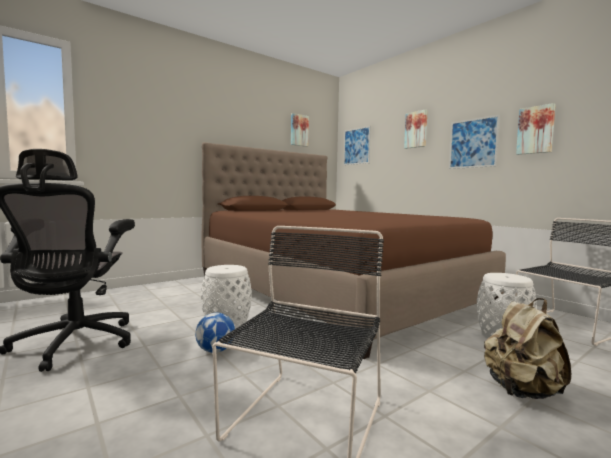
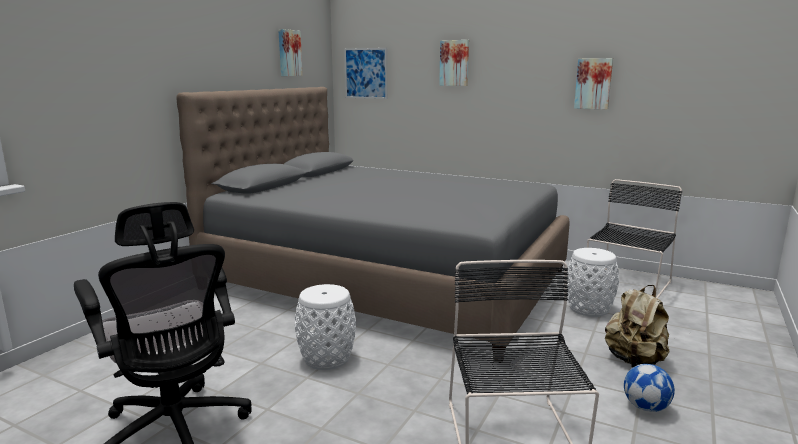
camera: 25 degrees left, 10 degrees up
football [195,313,235,353] -> football moved to [624,364,675,412]
brown bed [202,142,506,359] -> grey bed [176,87,570,358]
picture [449,114,500,169] -> none

